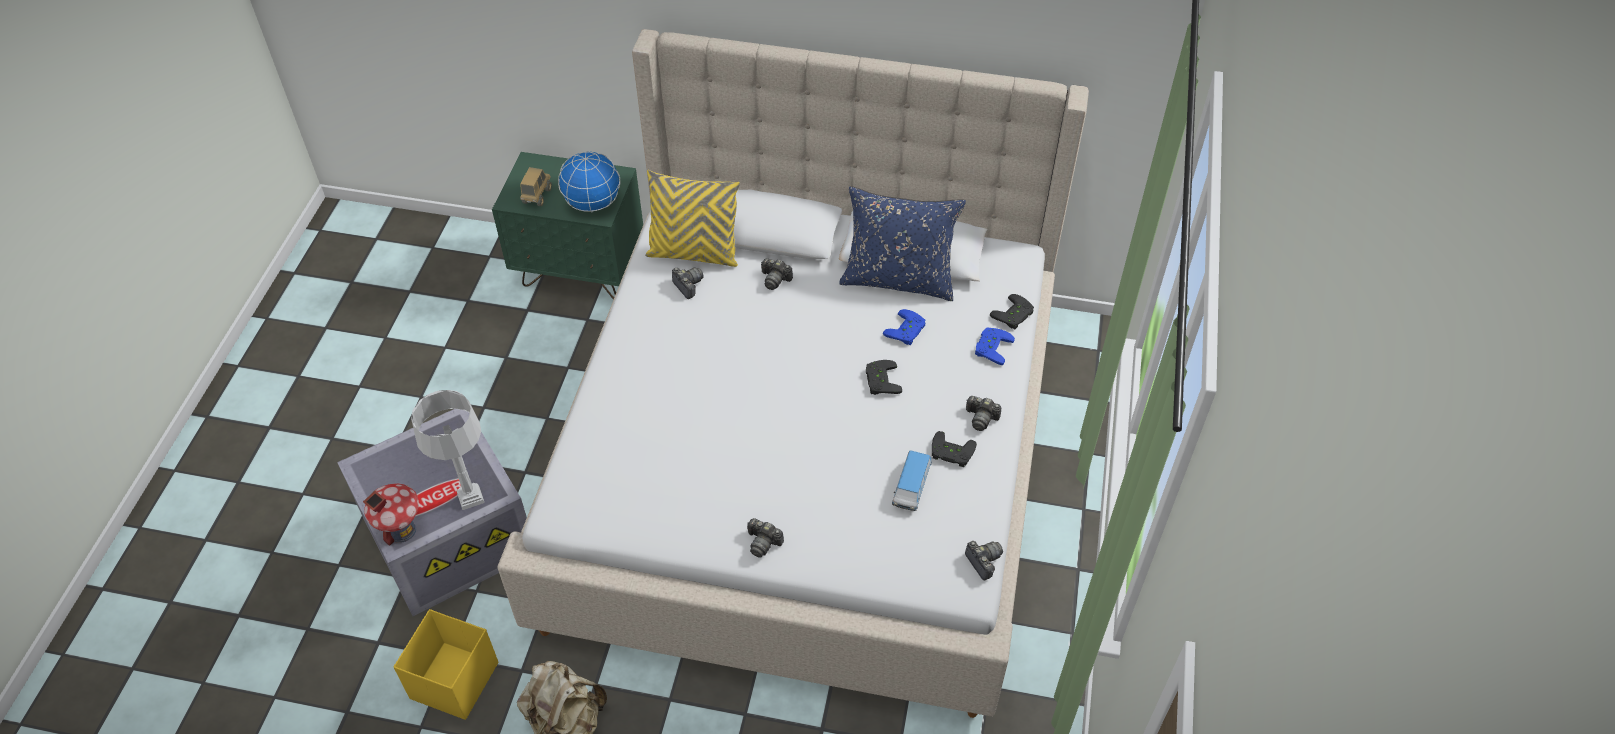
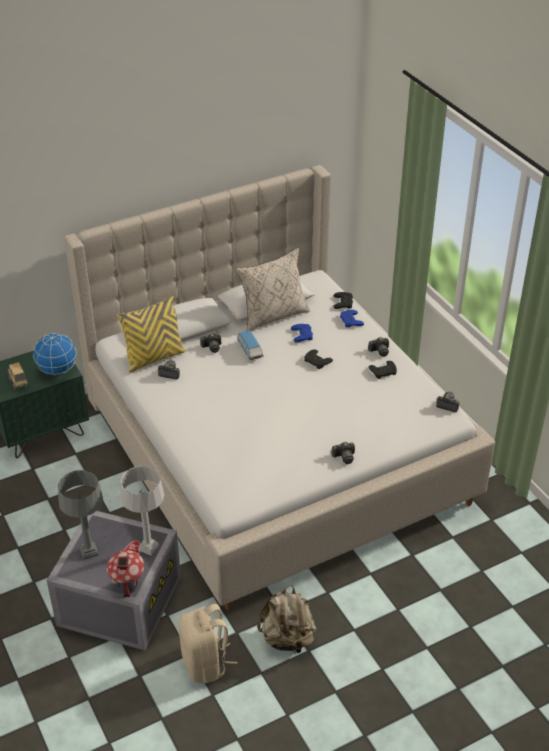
camera: 40 degrees left, 10 degrees down
yellow storage box [393,609,498,720] -> beige backpack [178,604,238,683]
blue pillow [839,186,966,301] -> beige pillow [235,248,310,331]
toy car [892,450,932,511] -> toy car moved to [237,330,263,360]
none -> grey table lamp [58,470,103,560]

